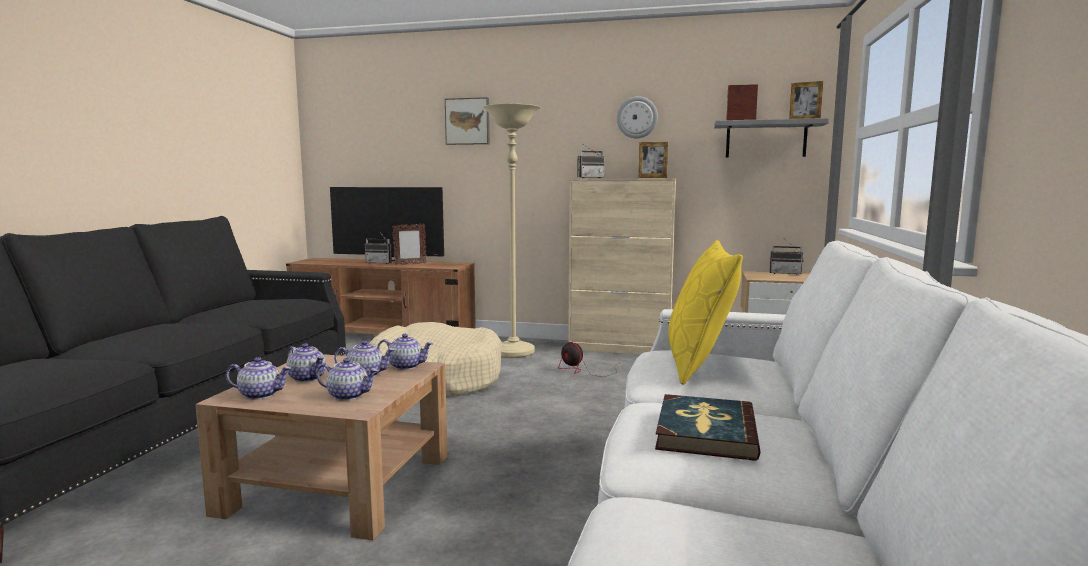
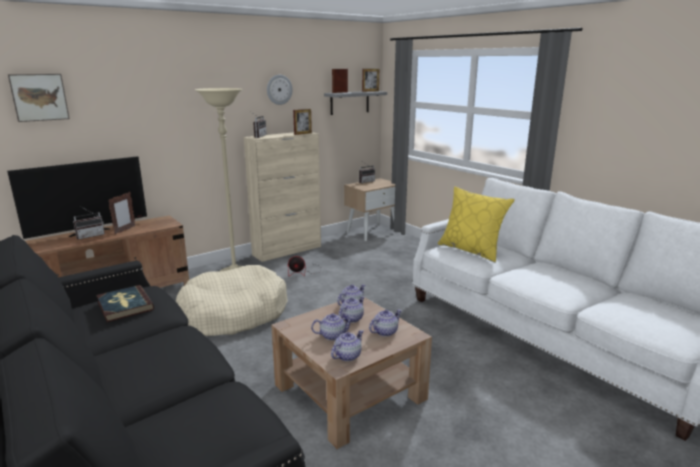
camera: 50 degrees left, 10 degrees up
picture [445,97,490,145] -> picture moved to [8,74,70,122]
book [655,394,761,461] -> book moved to [96,285,154,322]

